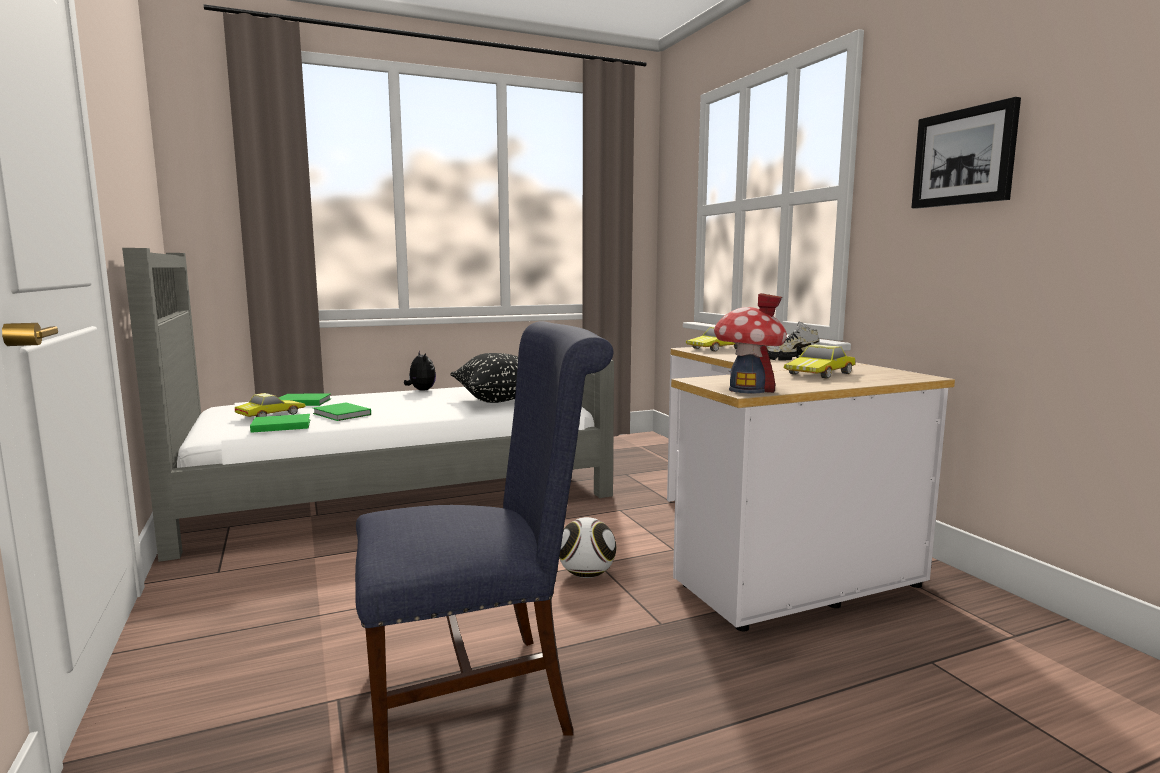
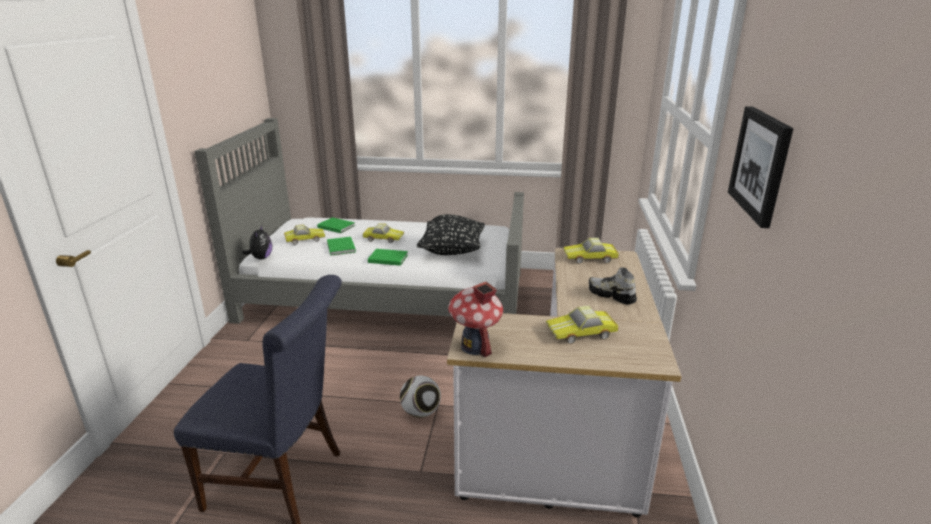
camera: 30 degrees right, 15 degrees up
green book [250,414,310,433] -> green book moved to [368,249,408,266]
plush toy [404,351,436,391] -> plush toy moved to [242,226,272,259]
none -> toy car [363,223,404,243]

